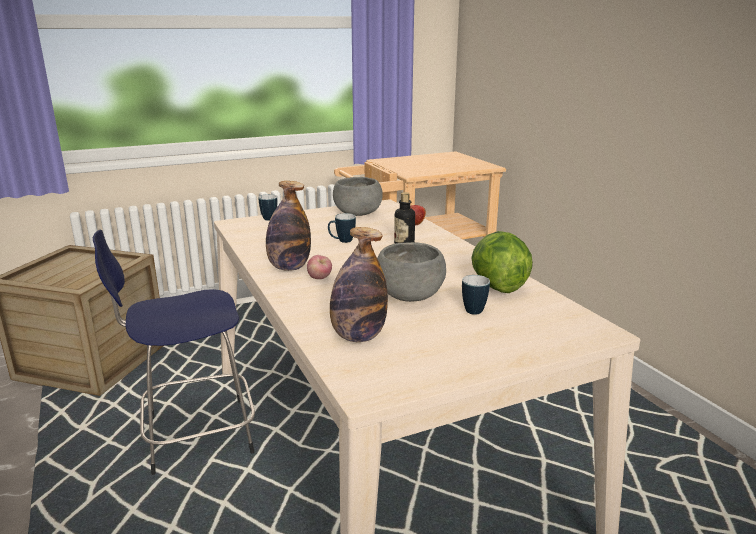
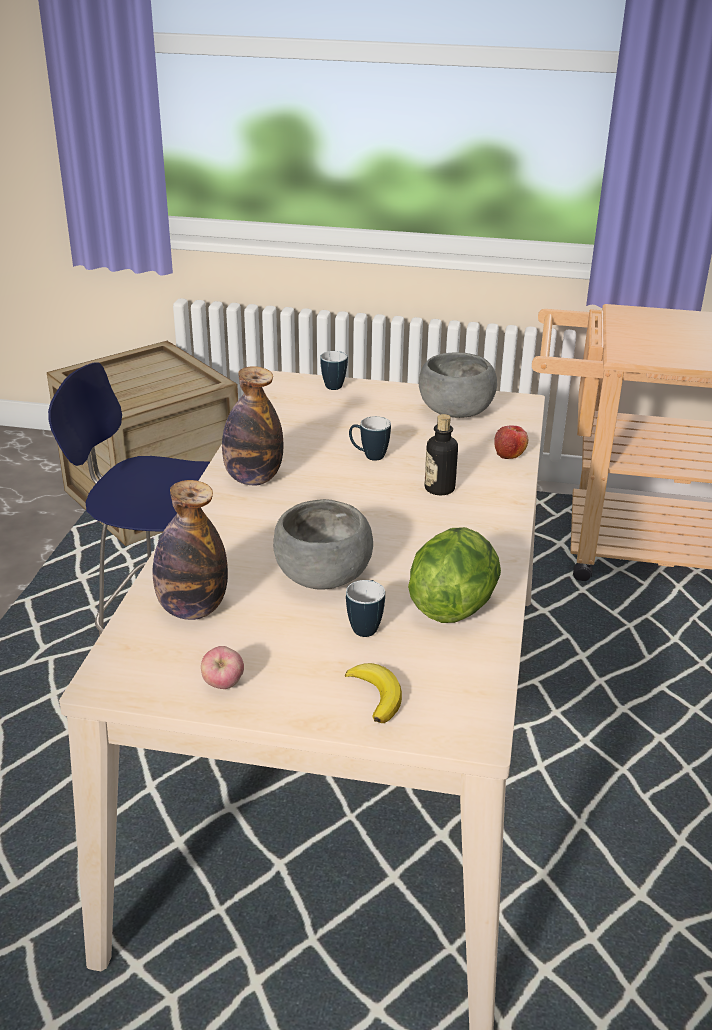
camera: 35 degrees right, 10 degrees up
apple [307,255,332,279] -> apple moved to [201,646,244,689]
none -> banana [345,663,402,723]

